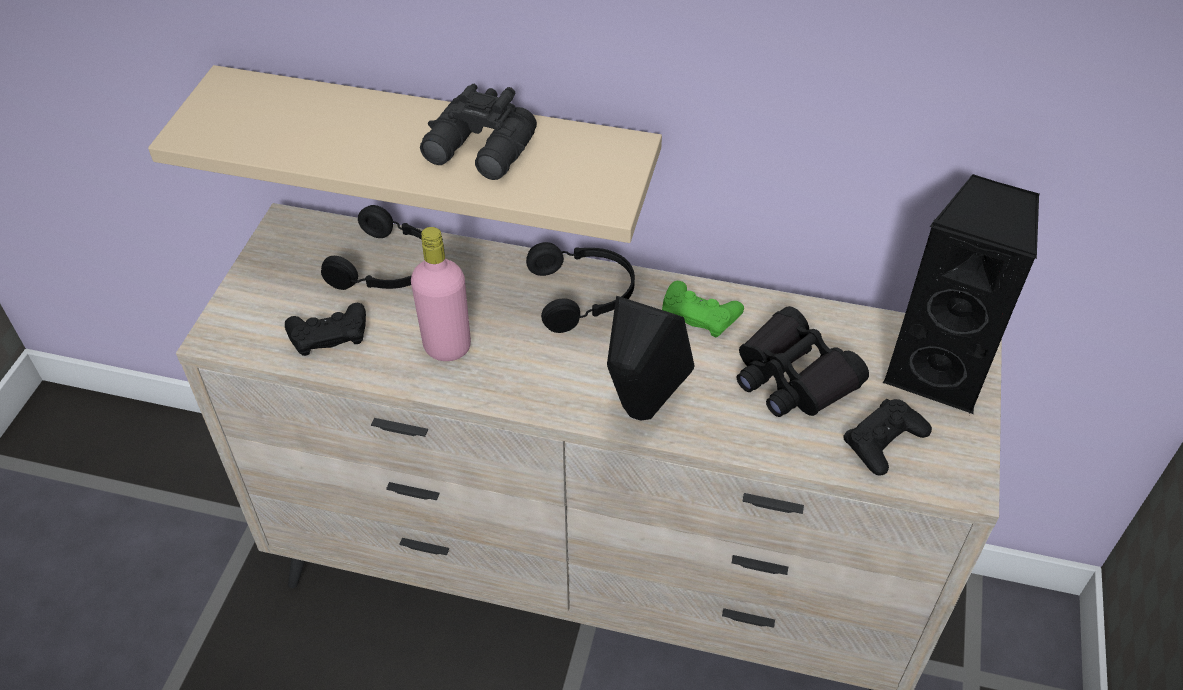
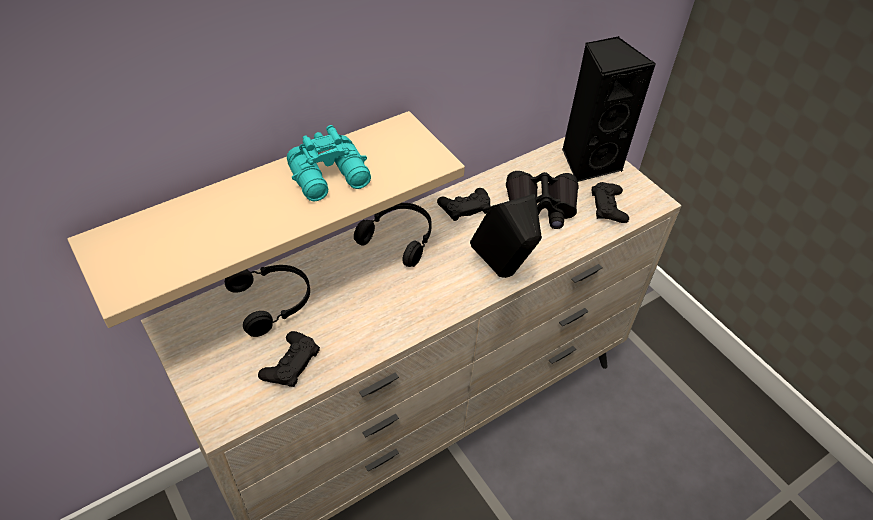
camera: 50 degrees left, 0 degrees up
pink bottle [411,227,471,361] -> none
black binoculars [420,84,537,180] -> turquoise binoculars [287,125,371,202]
green game controller [662,281,744,337] -> black game controller [437,188,491,221]

